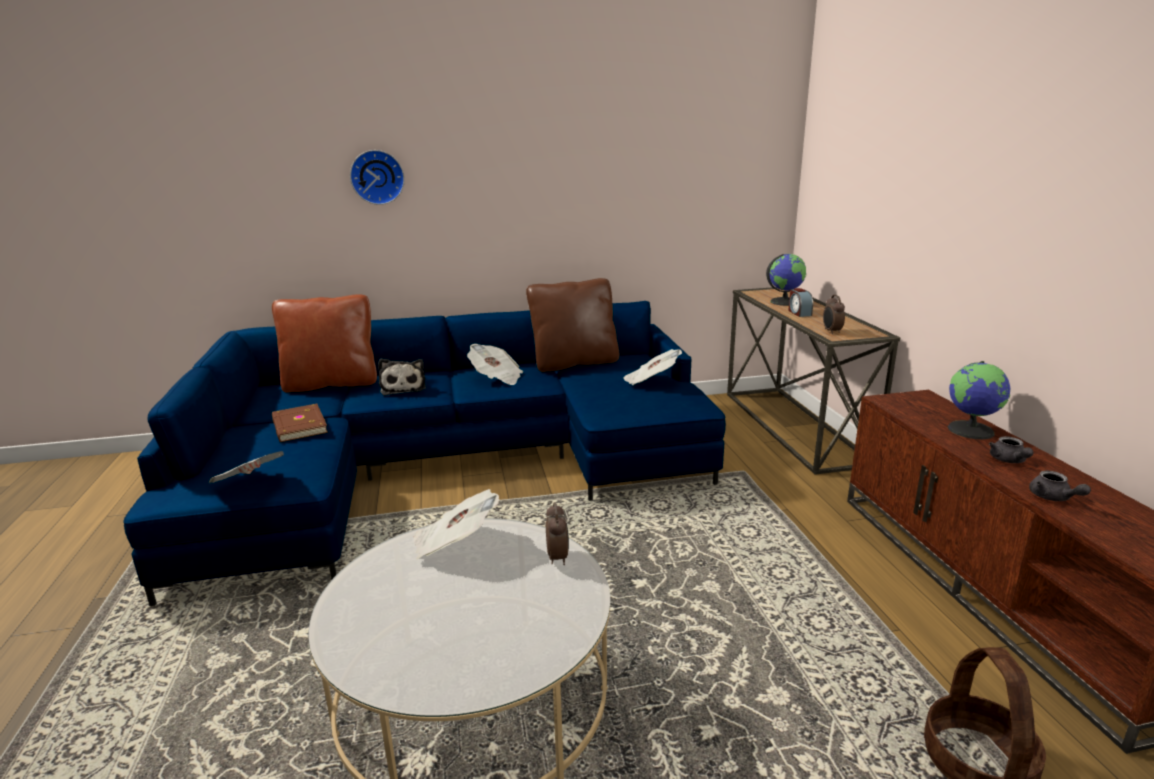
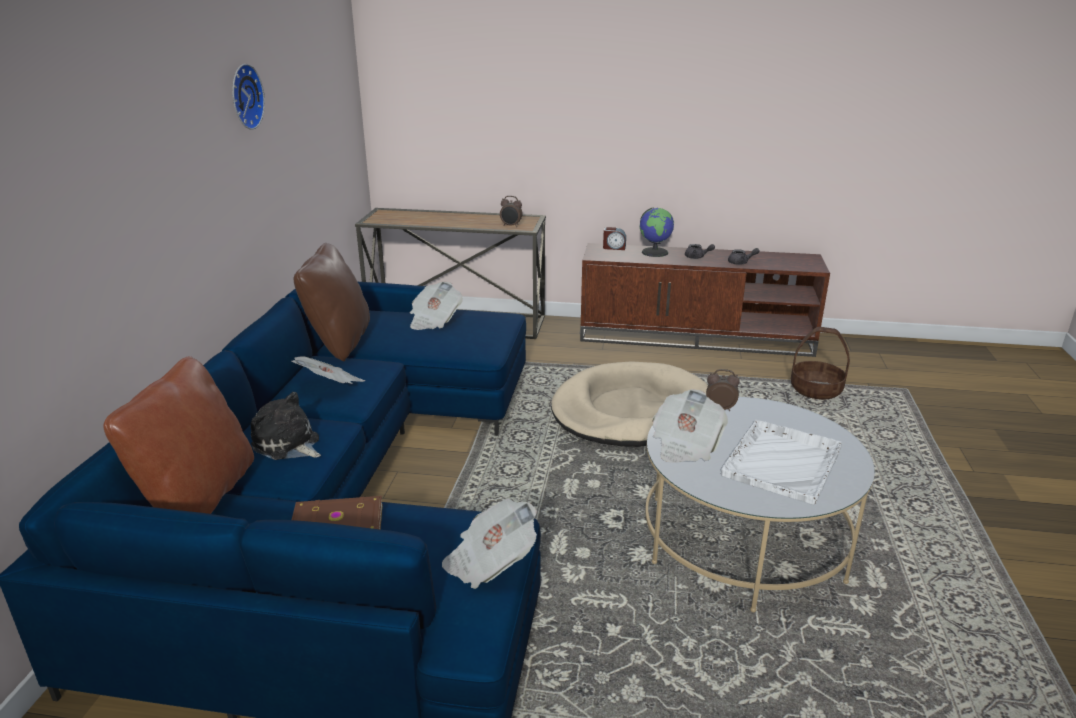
camera: 70 degrees left, 5 degrees up
wall clock [350,150,405,205] -> wall clock moved to [232,64,265,130]
plush toy [378,358,426,396] -> plush toy turned 150 degrees counterclockwise [250,392,321,460]
globe [766,254,807,306] -> none
alarm clock [788,288,813,317] -> alarm clock moved to [603,227,626,250]
none -> beige dog bed [551,361,708,447]
none -> white tray [721,420,842,505]

